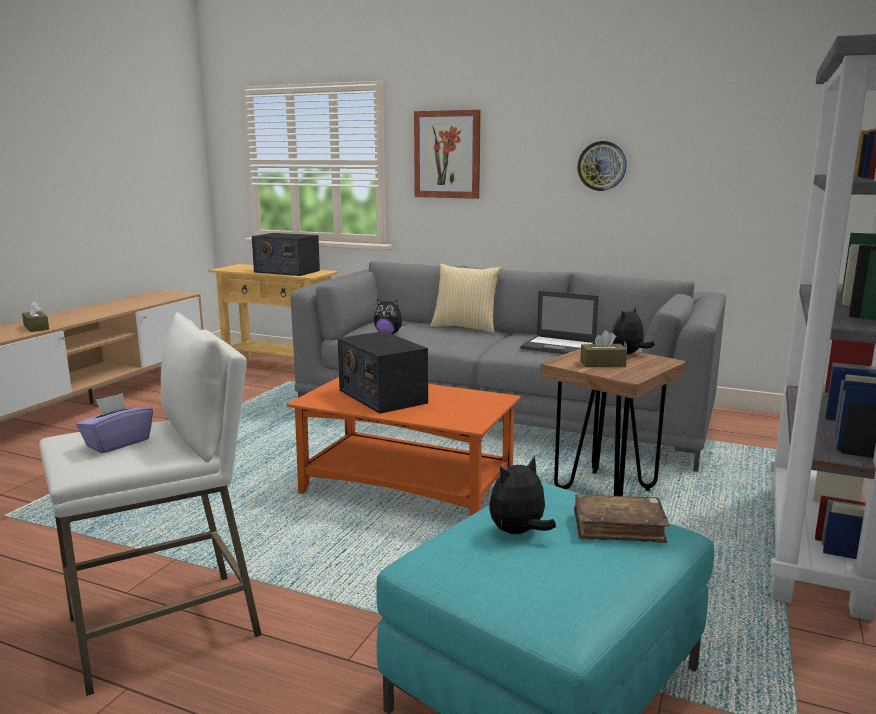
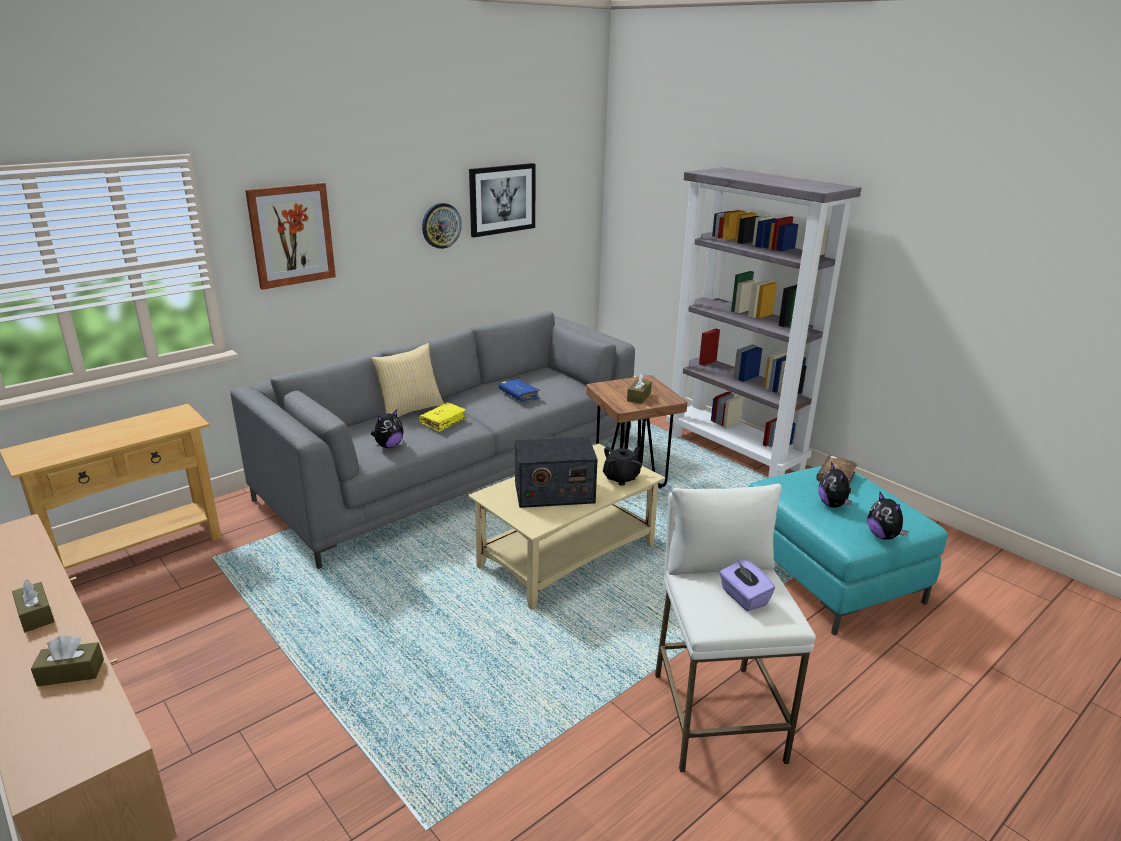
camera: 65 degrees left, 10 degrees up
radio [252,233,320,276] -> none
orange coffee table [287,377,521,516] -> beige coffee table [468,443,665,610]
laptop [520,291,599,354] -> blue book [499,379,540,401]
plush toy [612,307,655,354] -> plush toy moved to [867,492,909,540]
none -> brown tissue box [12,579,55,632]
none -> yellow book [419,403,466,432]
none -> picture [469,163,535,237]
none -> black teapot [603,447,642,486]

